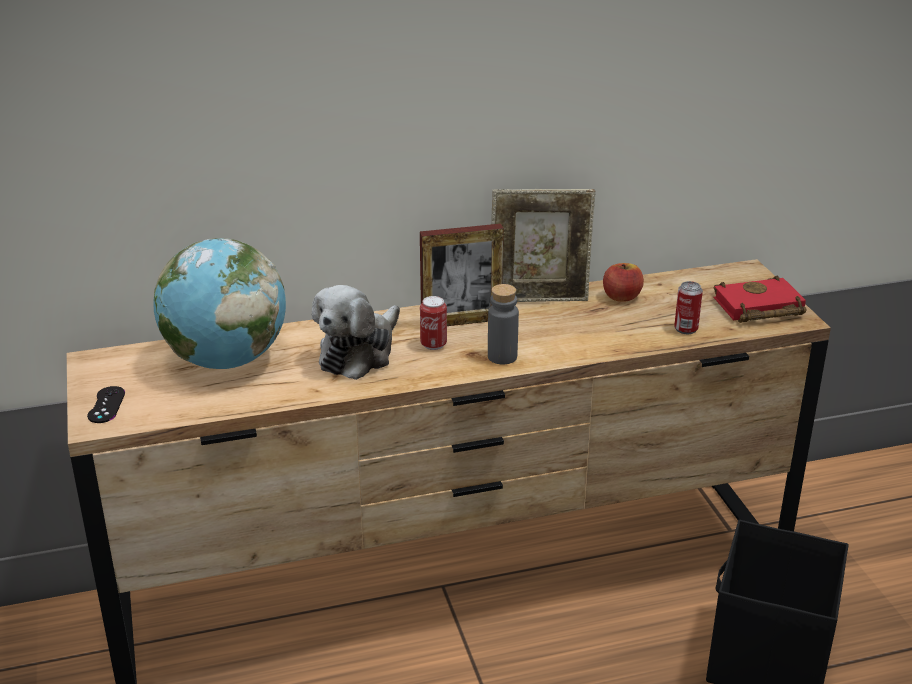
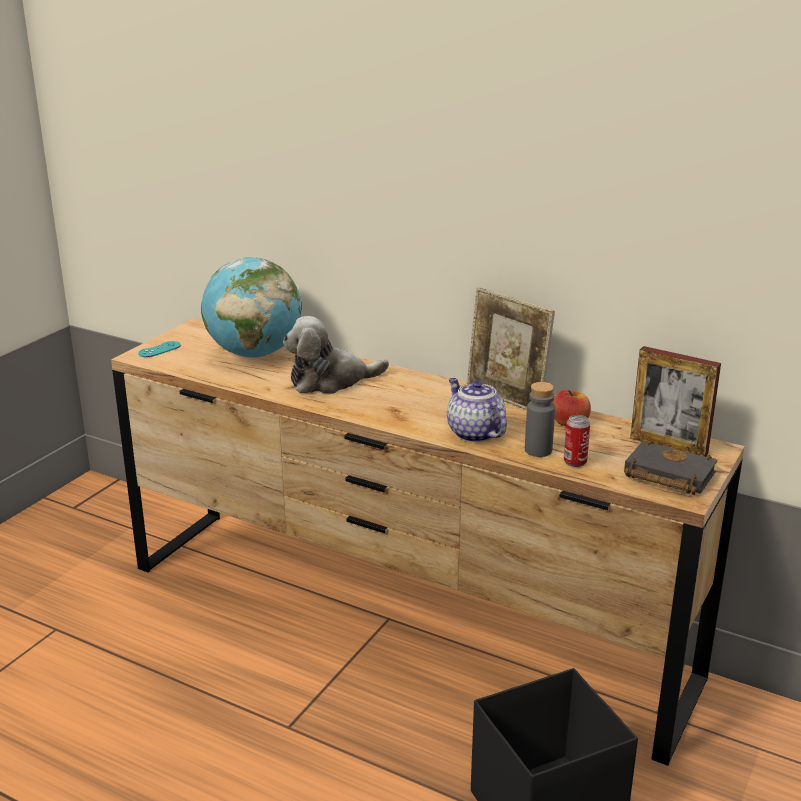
camera: 45 degrees right, 5 degrees down
black game controller [87,386,125,423] -> turquoise game controller [138,341,181,357]
picture frame [420,224,504,326] -> picture frame moved to [630,346,721,457]
can [420,296,447,350] -> none
grey bottle [488,284,519,365] -> grey bottle moved to [525,382,555,457]
red book [713,275,807,323] -> black book [624,440,718,495]
none -> teapot [447,378,507,442]

